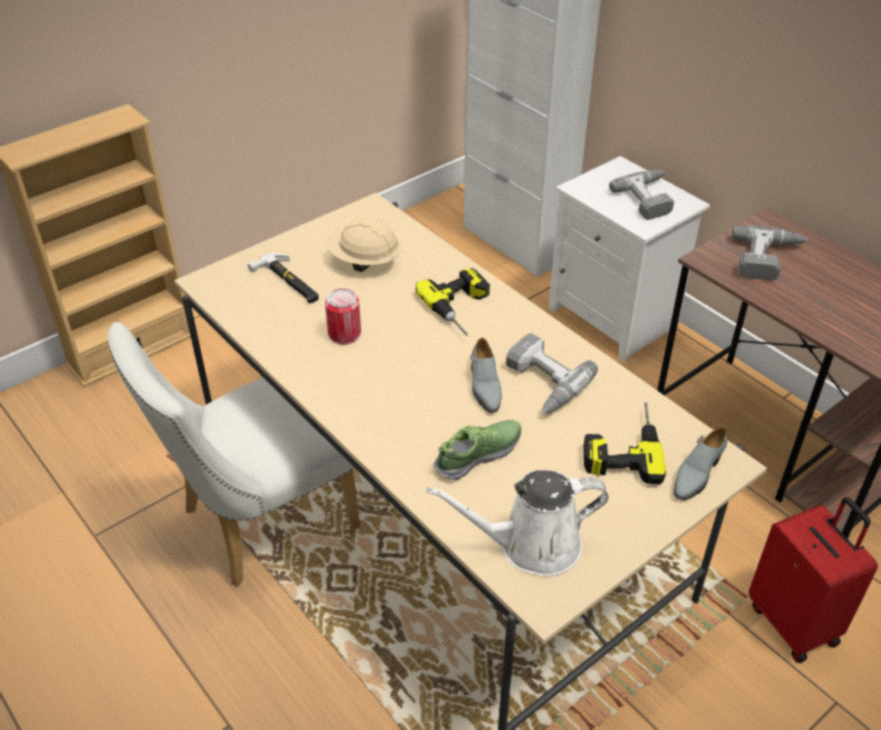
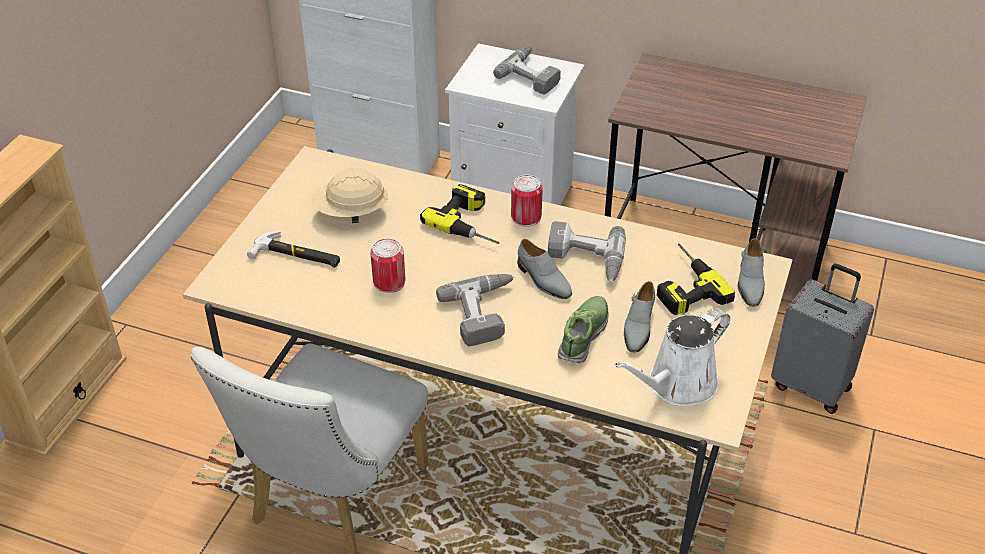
camera: 30 degrees left, 0 degrees up
power drill [732,225,808,280] -> power drill moved to [436,274,514,346]
red suitcase [749,497,878,663] -> grey suitcase [771,264,874,414]
none -> can [511,175,543,227]
none -> grey shoe [624,281,655,353]

